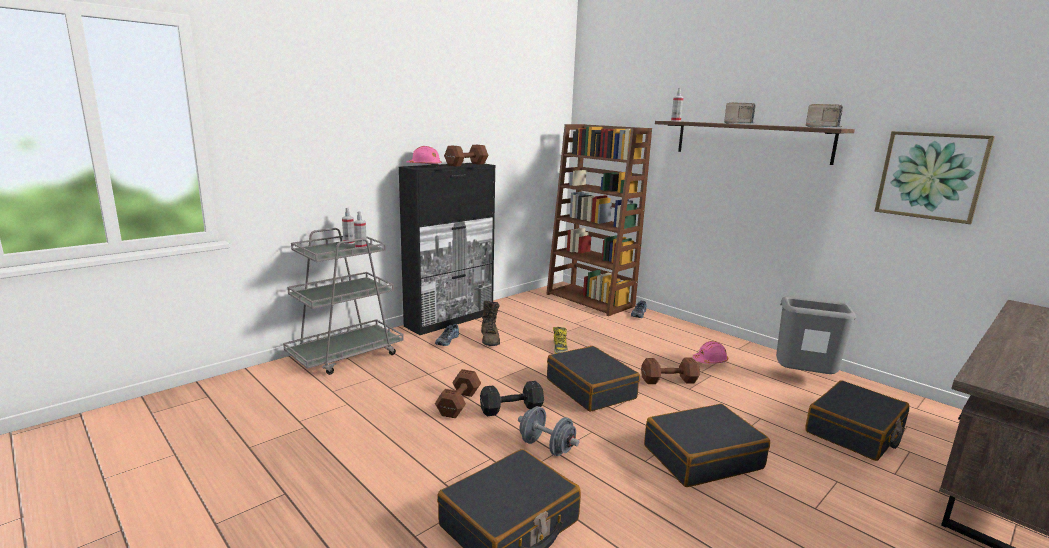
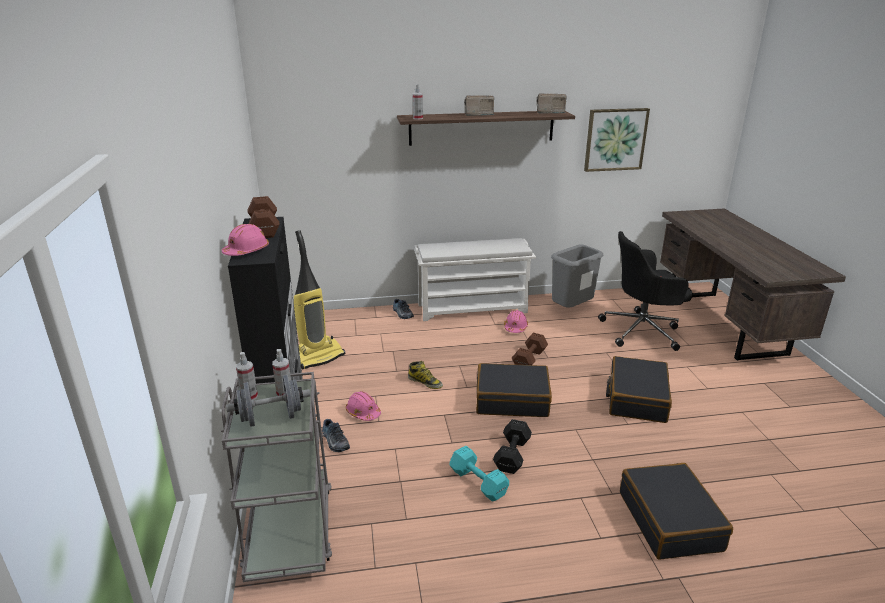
camera: 55 degrees left, 10 degrees up
brown dumbbell [435,369,481,418] -> turquoise dumbbell [449,446,509,502]
brown boot [481,301,500,346] -> pink hard hat [346,391,381,421]
grey dumbbell [518,406,579,456] -> grey dumbbell moved to [226,375,310,427]
brown bookcase [546,124,652,316] -> none
black suitcase [805,380,910,461] -> black office chair [598,231,693,351]
none -> vacuum cleaner [294,230,345,370]
none -> white shoe rack [414,238,536,321]

